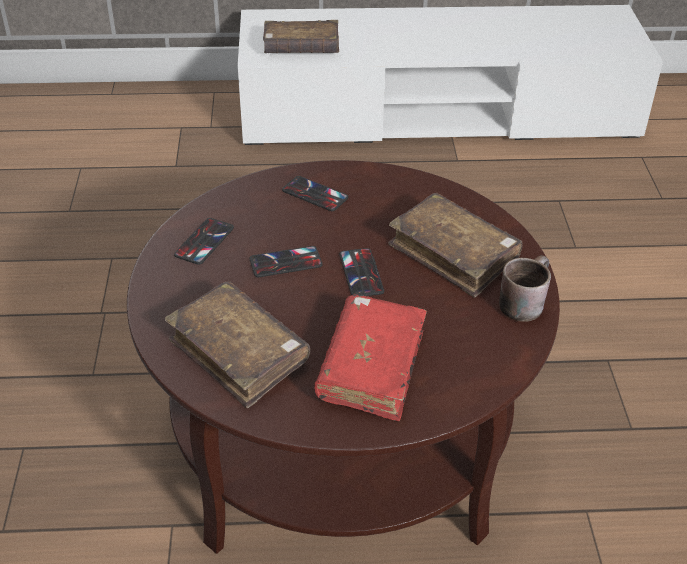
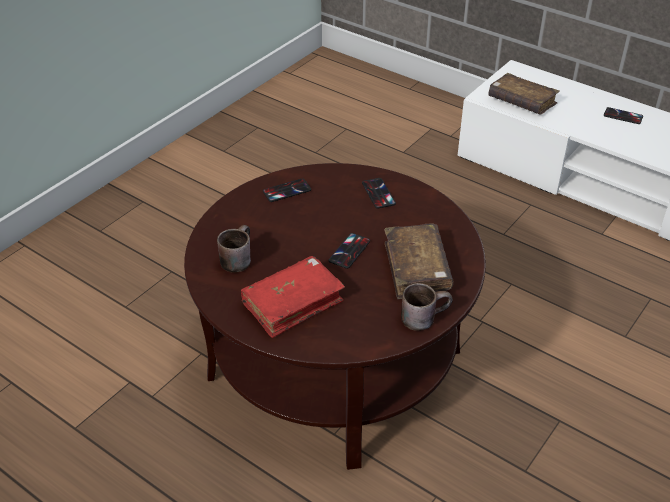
camera: 40 degrees right, 0 degrees up
brown book [165,281,310,408] -> brown mug [217,225,251,273]
phone [249,246,323,277] -> phone moved to [604,107,643,124]

